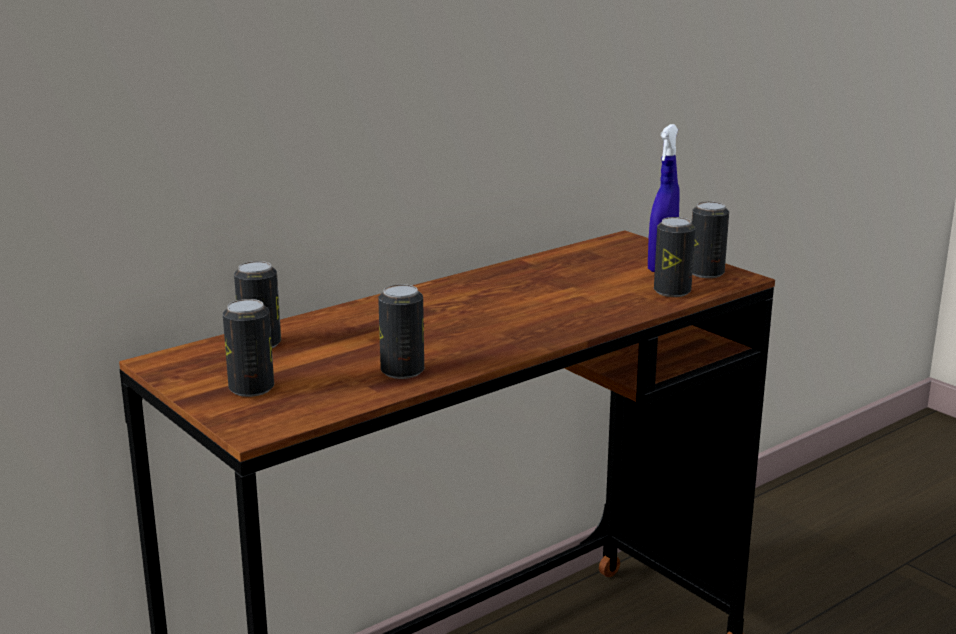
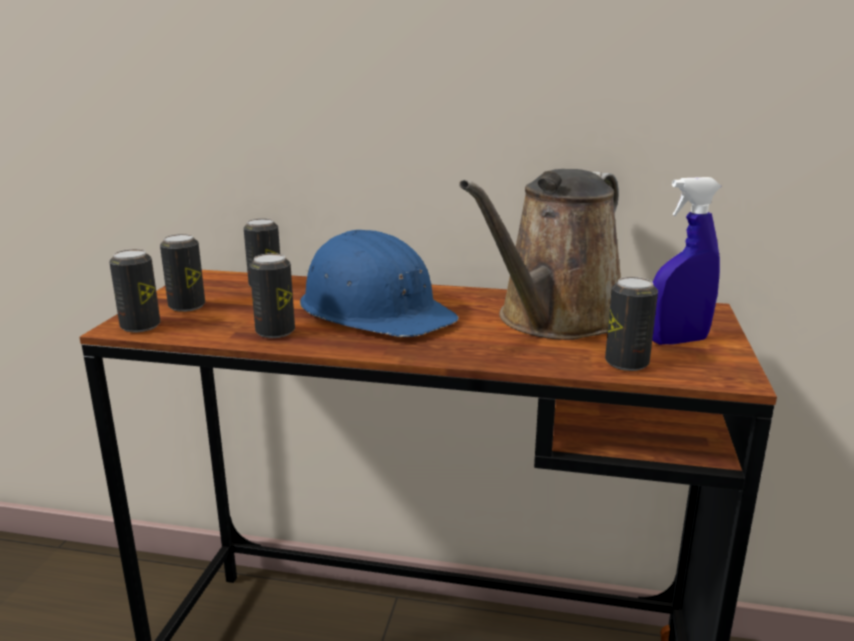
camera: 50 degrees right, 0 degrees up
can [692,201,729,278] -> can moved to [109,249,160,333]
none -> blue hard hat [300,230,459,337]
none -> brown watering can [459,169,621,340]

